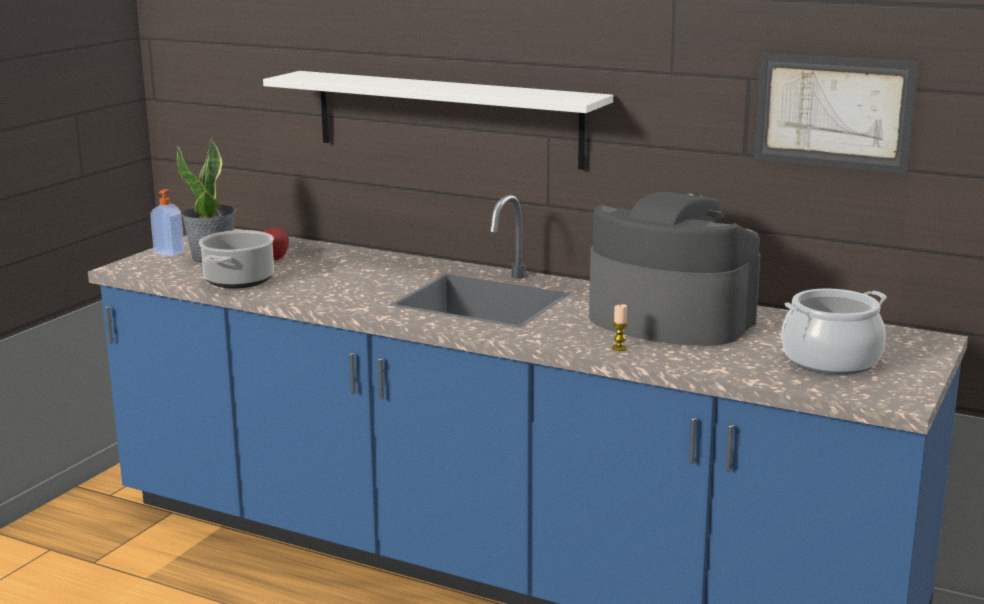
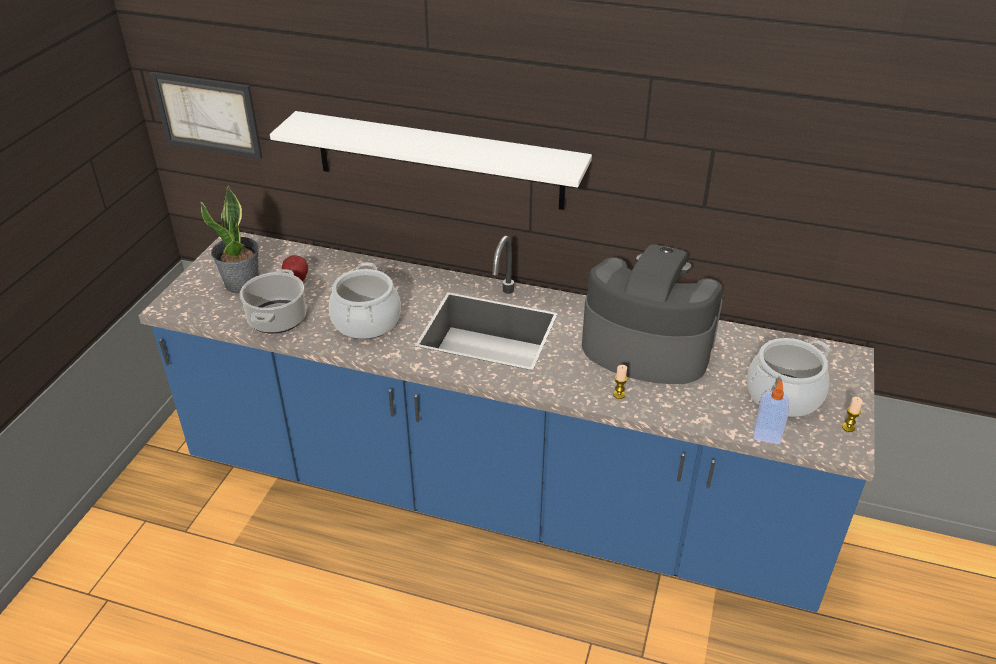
camera: 10 degrees left, 20 degrees up
soap dispenser [150,189,185,257] -> soap dispenser moved to [753,379,789,444]
picture [753,53,919,174] -> picture moved to [150,72,262,159]
none -> cooking pot [329,263,401,339]
none -> candle [842,397,863,432]

